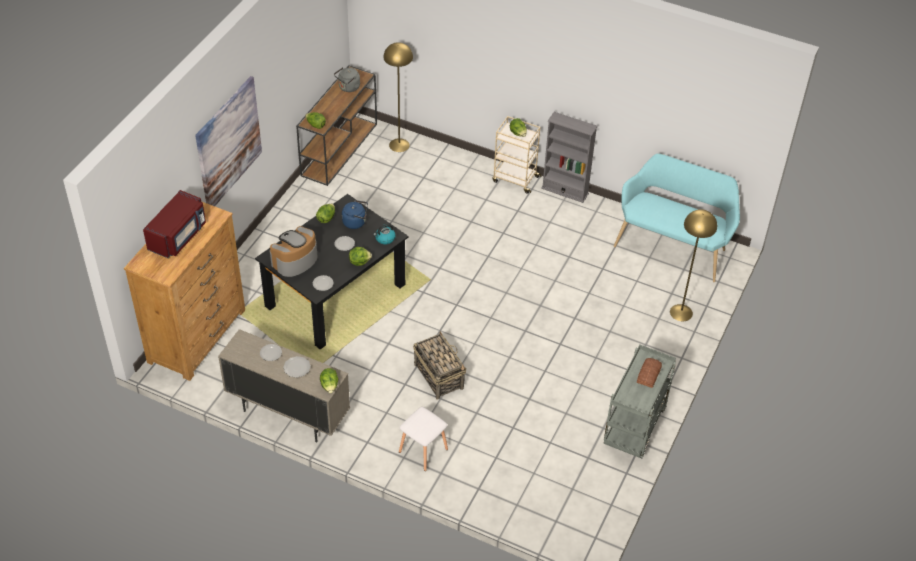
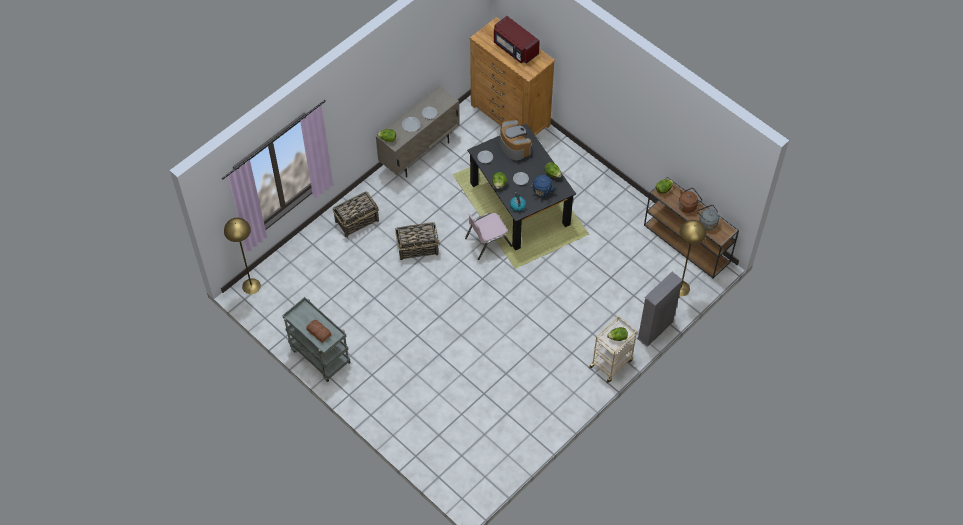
camera: 110 degrees right, 10 degrees up
picture [195,76,262,206] -> none
white stool [399,407,448,471] -> basket [333,191,379,237]
grey bookcase [541,112,598,203] -> grey bookcase moved to [637,272,683,347]
turquoise bench [614,154,740,282] -> none
yellow floor lamp [670,209,717,321] -> yellow floor lamp moved to [224,218,261,294]
none -> pink chair [465,213,512,260]
none -> brown kettle [678,188,702,213]

